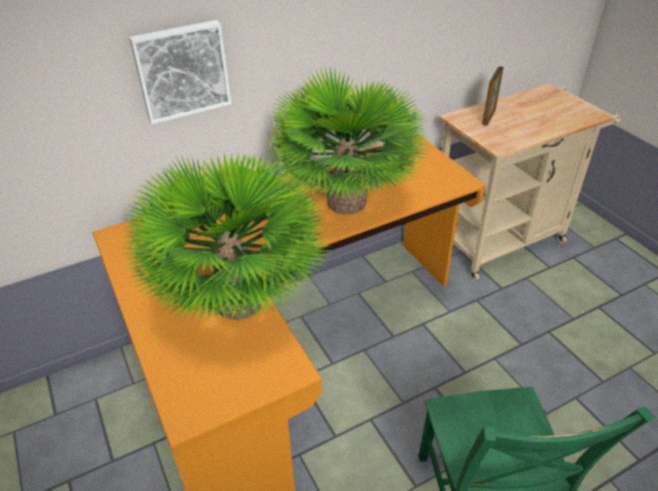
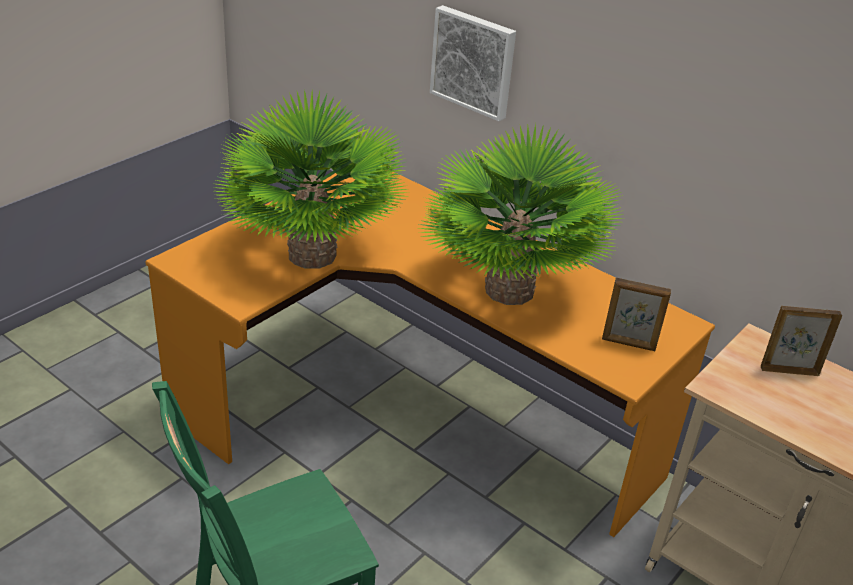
camera: 65 degrees right, 5 degrees down
none -> picture frame [602,278,671,351]

